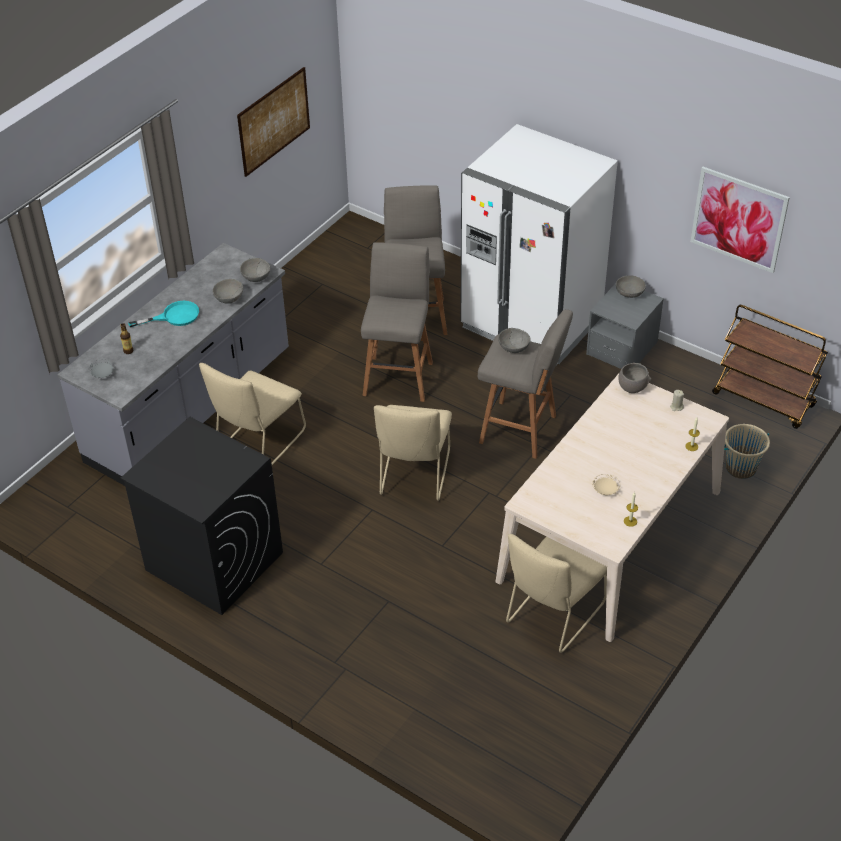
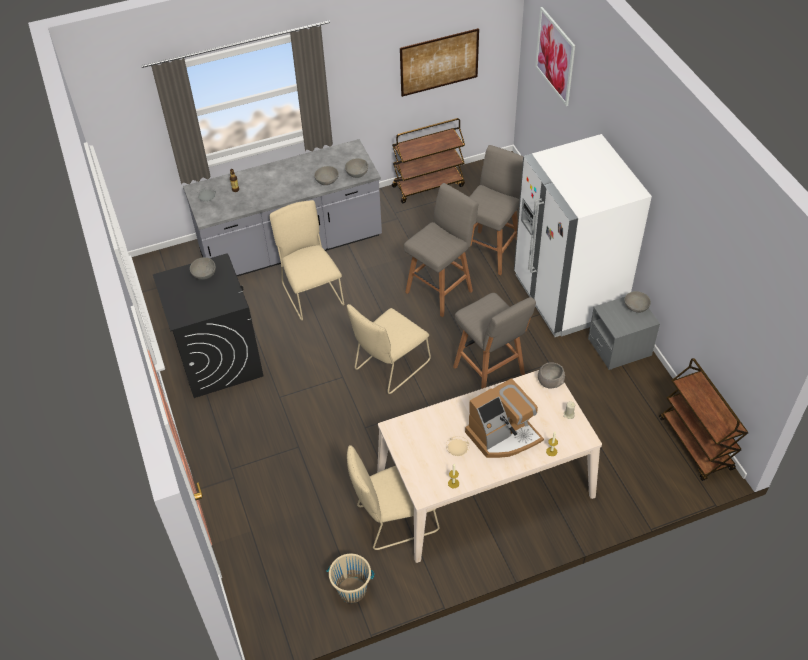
camera: 35 degrees right, 5 degrees up
turquoise frying pan [128,301,199,327] -> none
beige chair [199,363,306,465] -> beige chair turned 90 degrees clockwise [270,200,345,321]
grey bowl [498,328,531,353] -> grey bowl moved to [190,257,216,280]
picture [690,167,790,273] -> picture moved to [535,7,575,106]
beige bucket [724,424,770,479] -> beige bucket moved to [327,554,374,603]
none -> brown cart [392,118,465,203]
none -> coffee machine [465,378,544,458]

